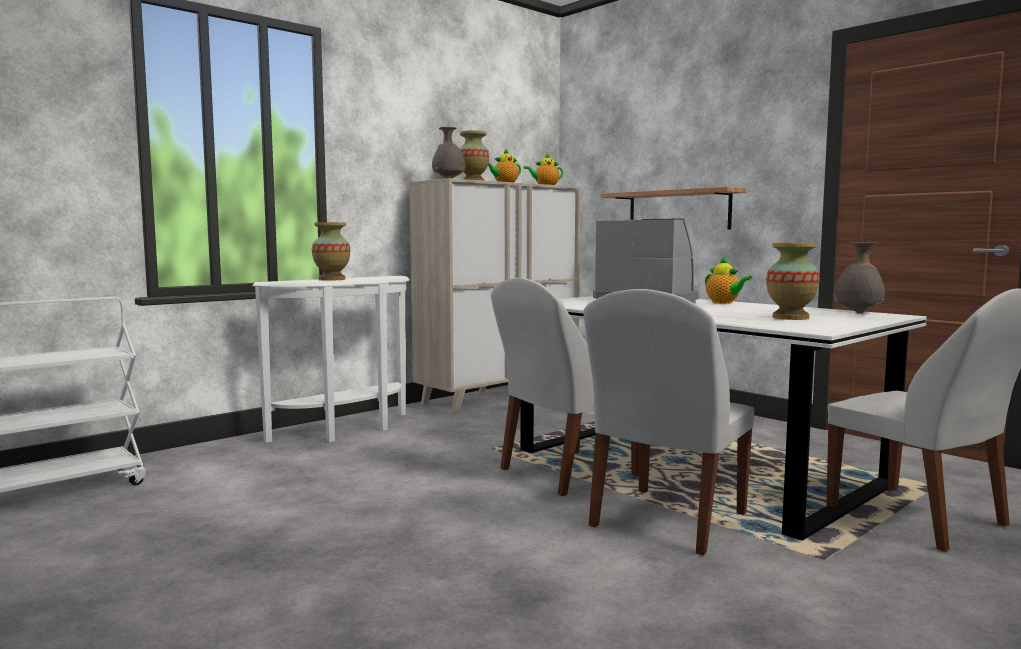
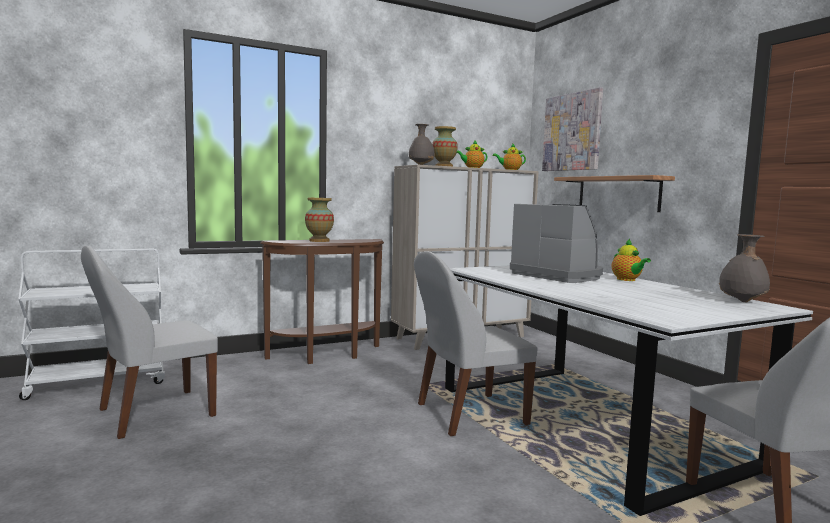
camera: 15 degrees right, 0 degrees up
white console table [252,276,410,443] -> brown console table [260,239,384,364]
white chair [583,289,754,555] -> white chair moved to [81,246,218,439]
vase [766,243,820,320] -> none
none -> picture [542,87,603,171]

